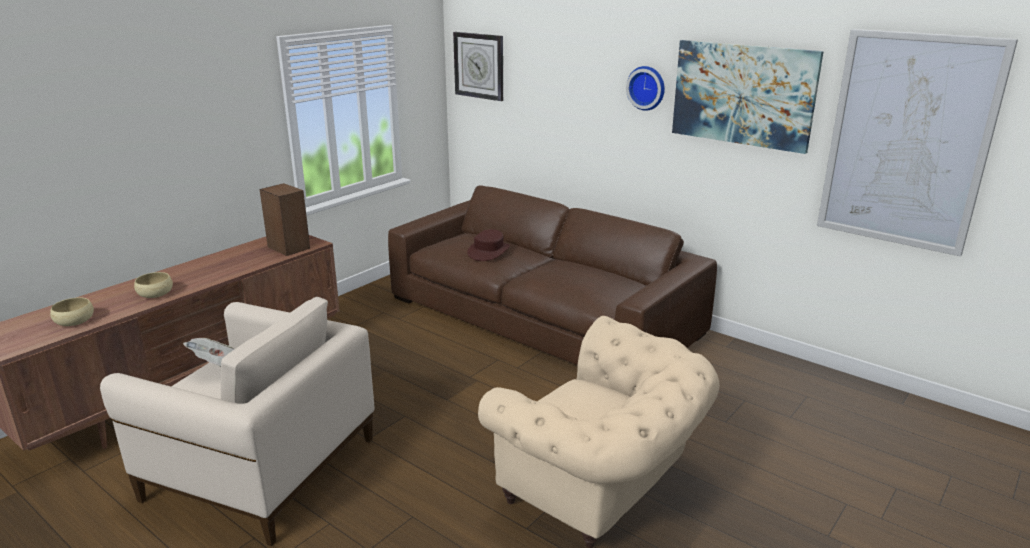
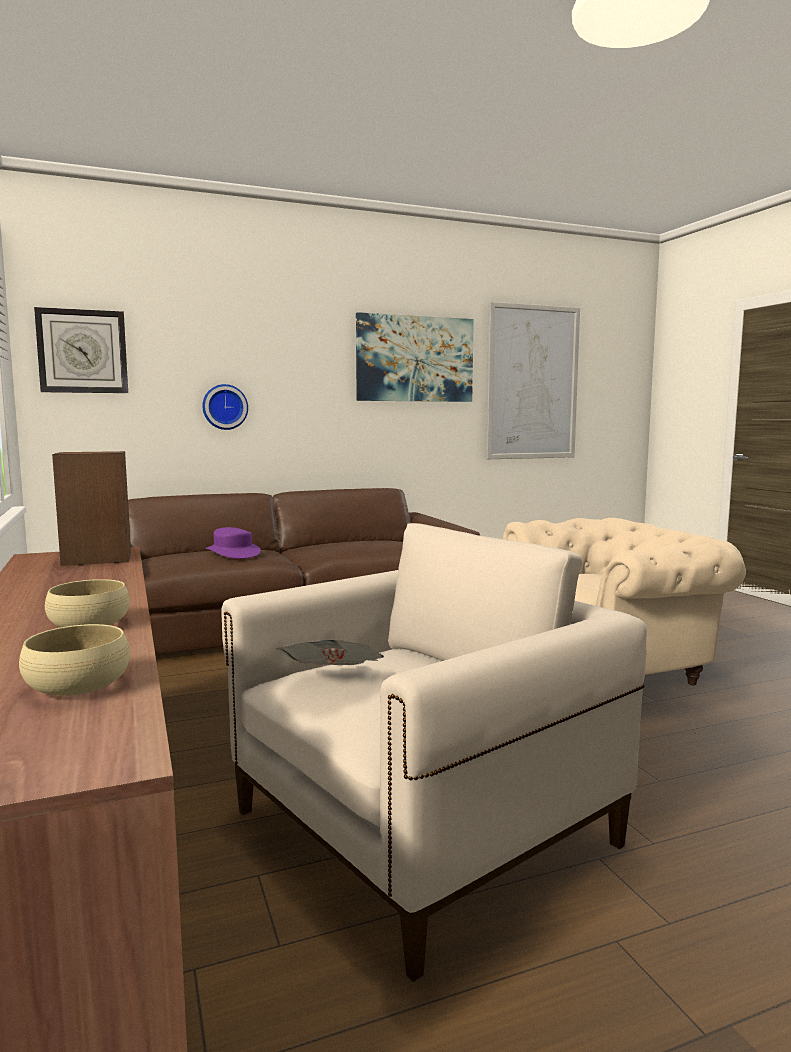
camera: 60 degrees left, 15 degrees down
brown hat [467,229,510,261] -> purple hat [205,527,261,559]
wall clock [626,66,665,111] -> wall clock moved to [202,384,248,430]

